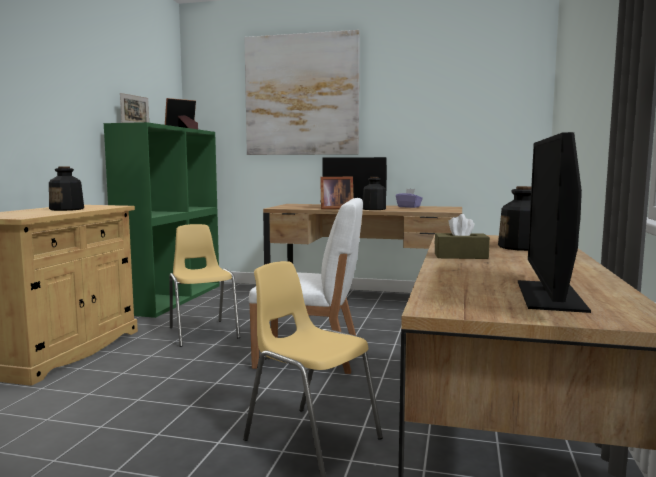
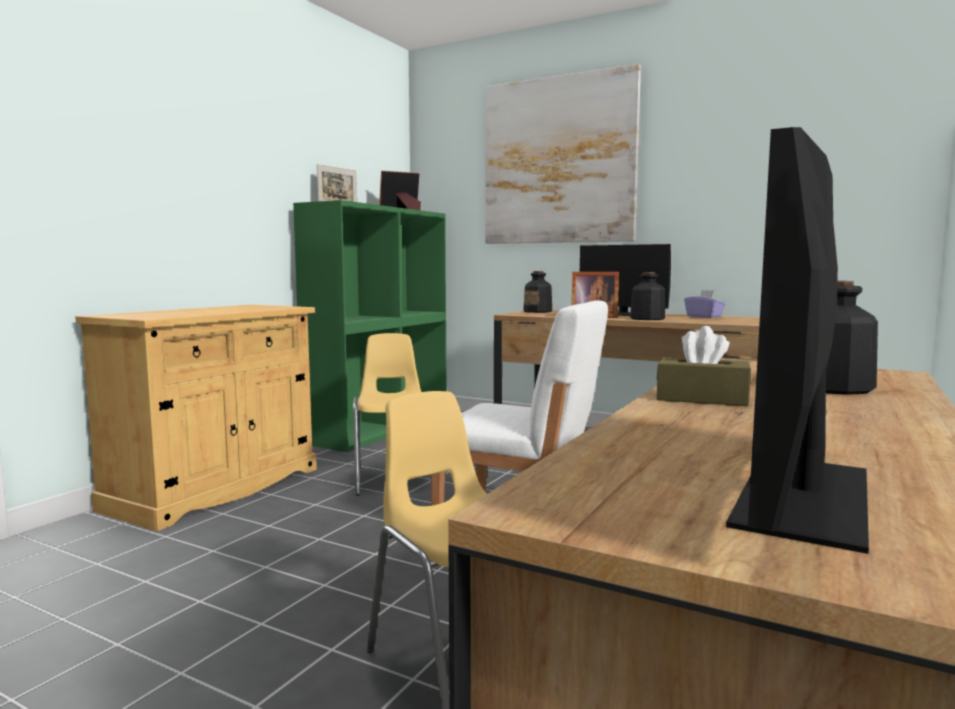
camera: 15 degrees right, 0 degrees up
bottle [49,166,84,211] -> bottle moved to [523,271,552,313]

